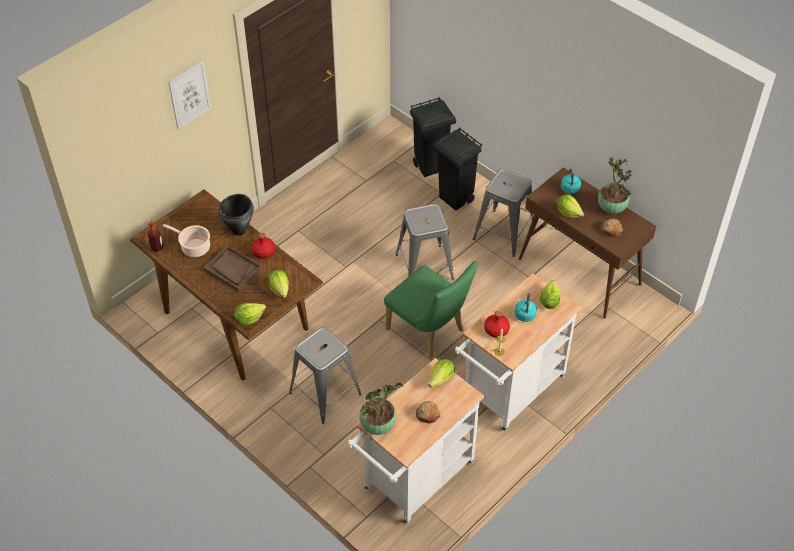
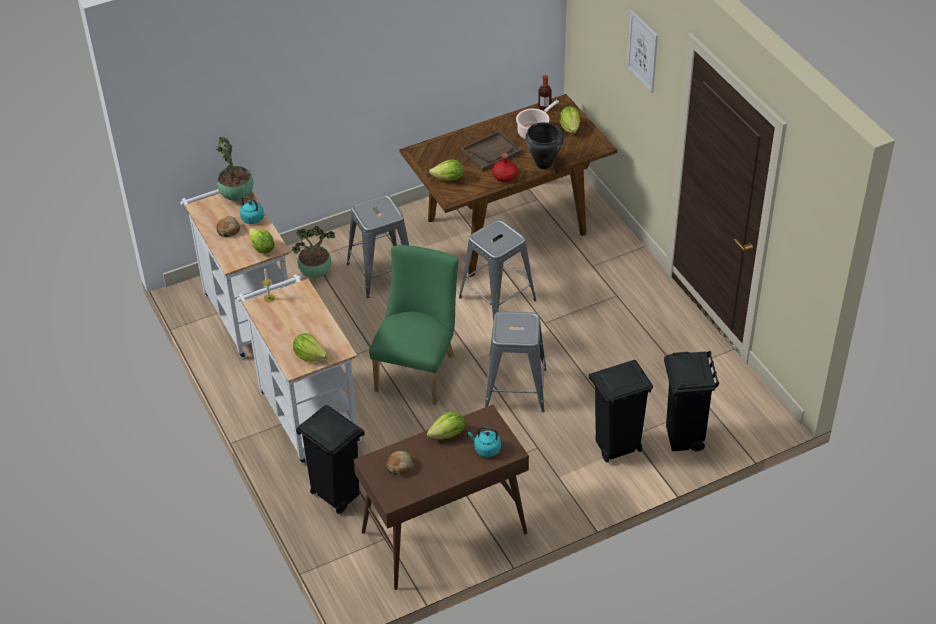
camera: 110 degrees right, 5 degrees down
lettuce [234,303,266,325] -> lettuce moved to [560,106,580,133]
green chair [384,261,478,359] -> green chair turned 135 degrees clockwise [369,245,459,405]
grey stool [473,169,534,257] -> grey stool moved to [459,219,537,322]
red bottle [484,311,510,338] -> none
turquoise kettle [515,293,537,322] -> turquoise kettle moved to [240,196,266,224]
potted plant [598,157,633,214] -> potted plant moved to [292,226,335,279]
none -> black trash can [296,405,365,514]

